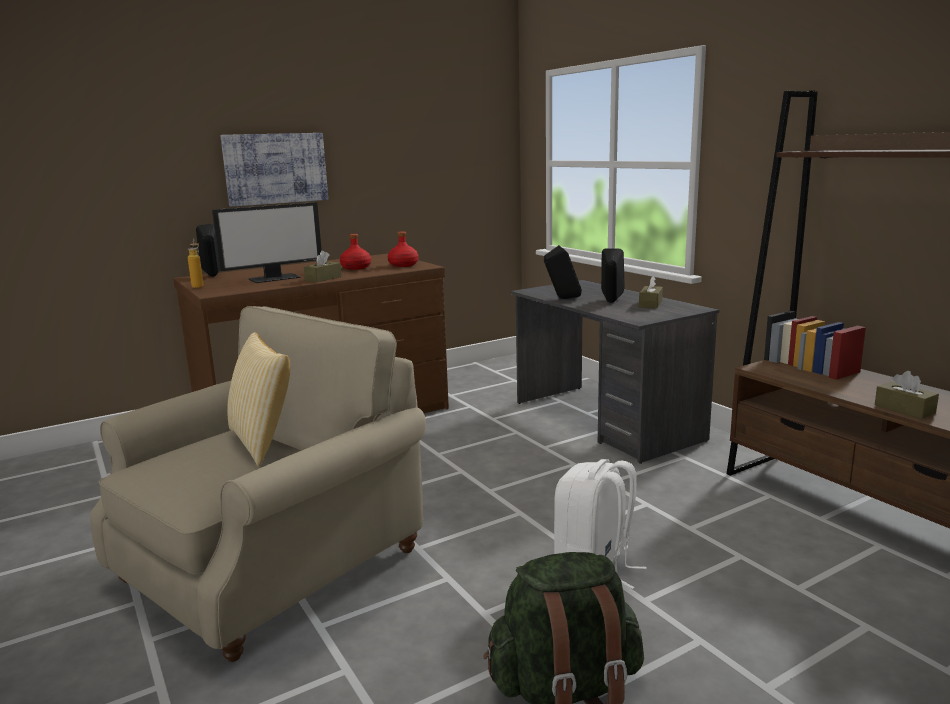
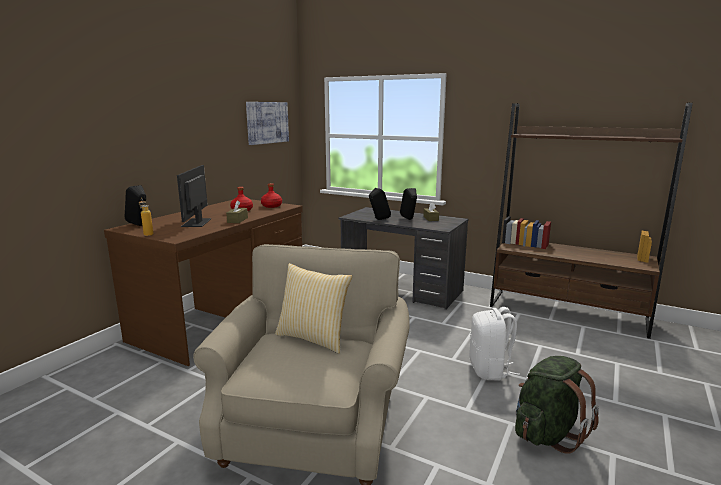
camera: 30 degrees left, 0 degrees up
monitor [212,202,322,283] -> monitor turned 150 degrees clockwise [177,165,211,227]
picture [220,133,328,207] -> picture moved to [246,102,289,145]
brown tissue box [875,371,939,419] -> none

